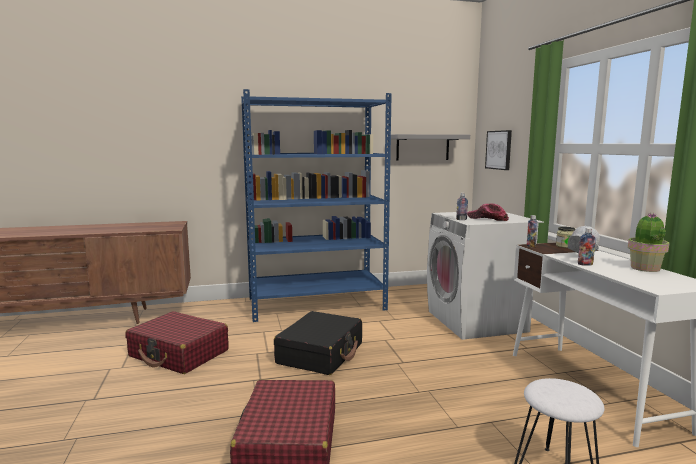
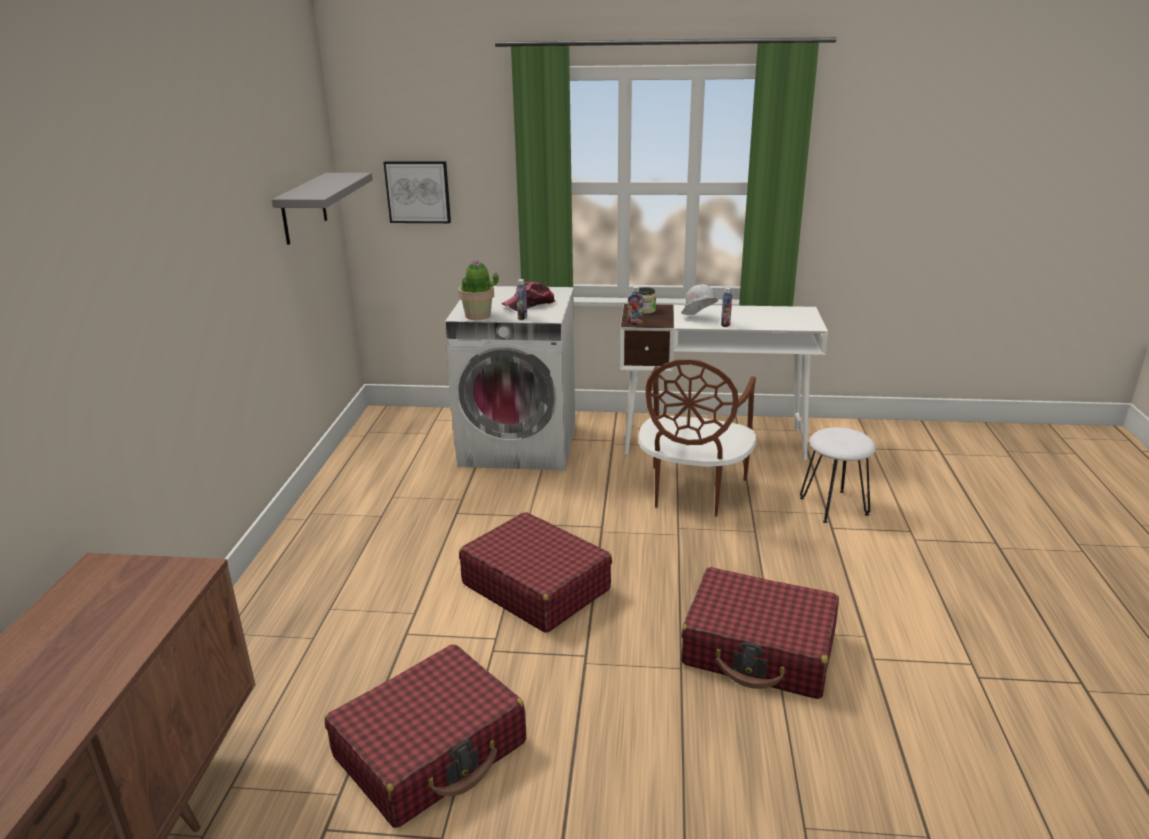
camera: 70 degrees left, 15 degrees up
blue bookcase [241,89,392,322] -> none
black suitcase [274,311,362,375] -> red suitcase [459,512,612,633]
potted plant [628,213,670,272] -> potted plant moved to [458,260,499,320]
none -> brown chair [638,359,756,517]

